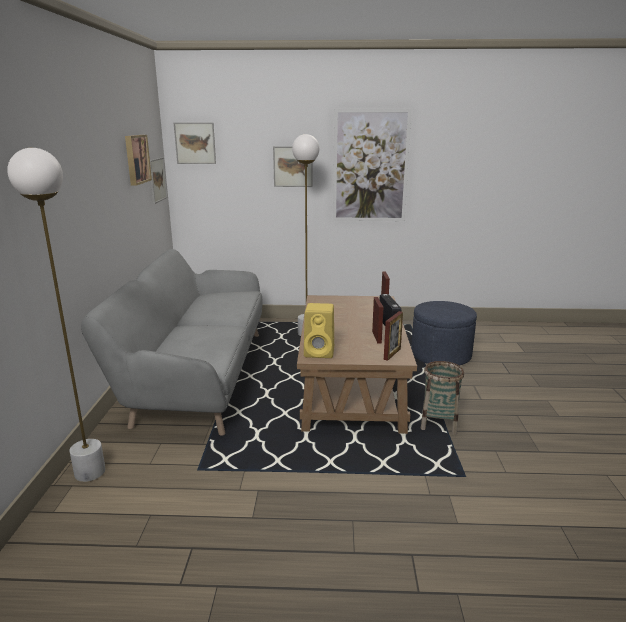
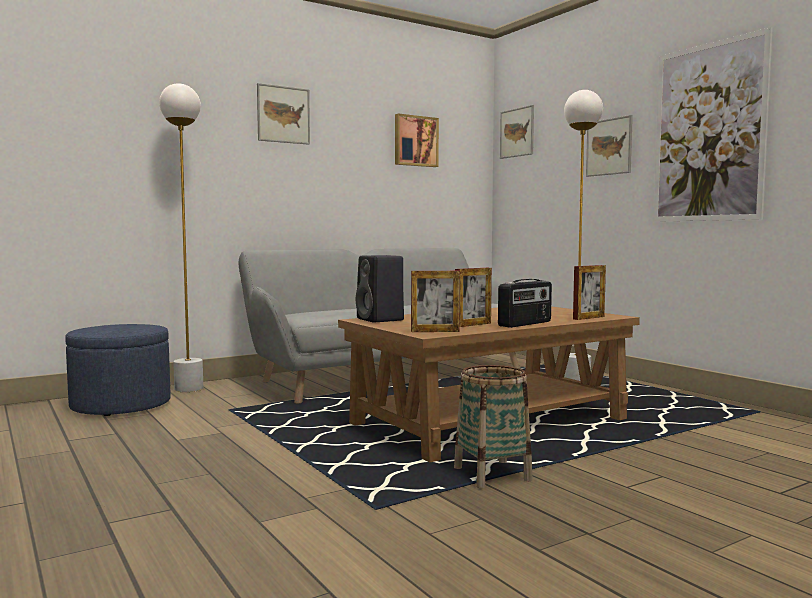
camera: 55 degrees right, 15 degrees down
picture [150,158,168,204] -> picture moved to [257,83,310,145]
yellow speaker [304,303,334,358] -> black speaker [356,255,404,322]
blue ottoman [411,301,477,366] -> blue ottoman moved to [65,324,170,416]

